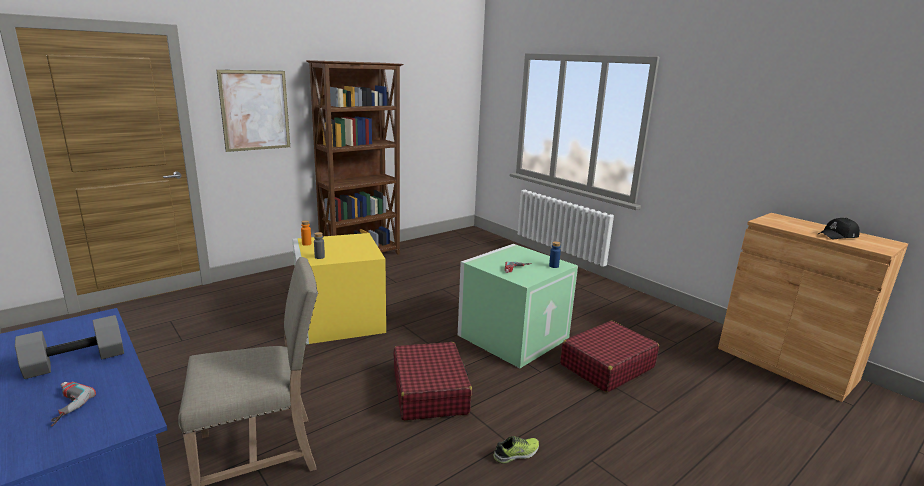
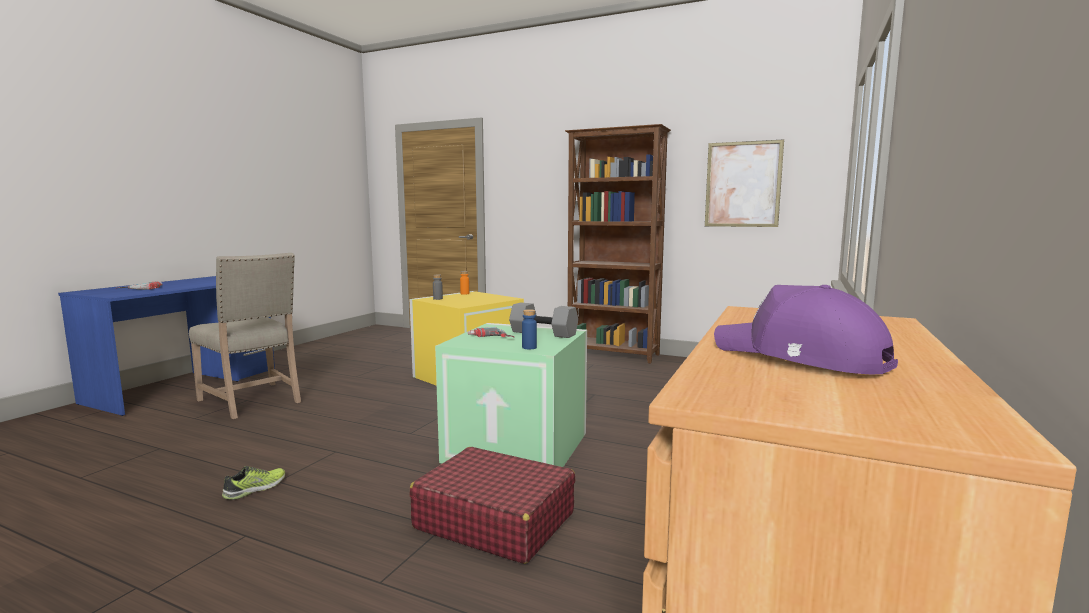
camera: 65 degrees right, 10 degrees down
grey dumbbell [15,315,124,379] -> grey dumbbell moved to [509,302,578,338]
picture [216,70,290,152] -> picture moved to [705,139,784,227]
red suitcase [394,342,472,420] -> none
shoe [493,436,539,464] -> shoe turned 90 degrees counterclockwise [222,466,285,500]
black cap [818,218,860,240] -> purple cap [714,285,898,374]

